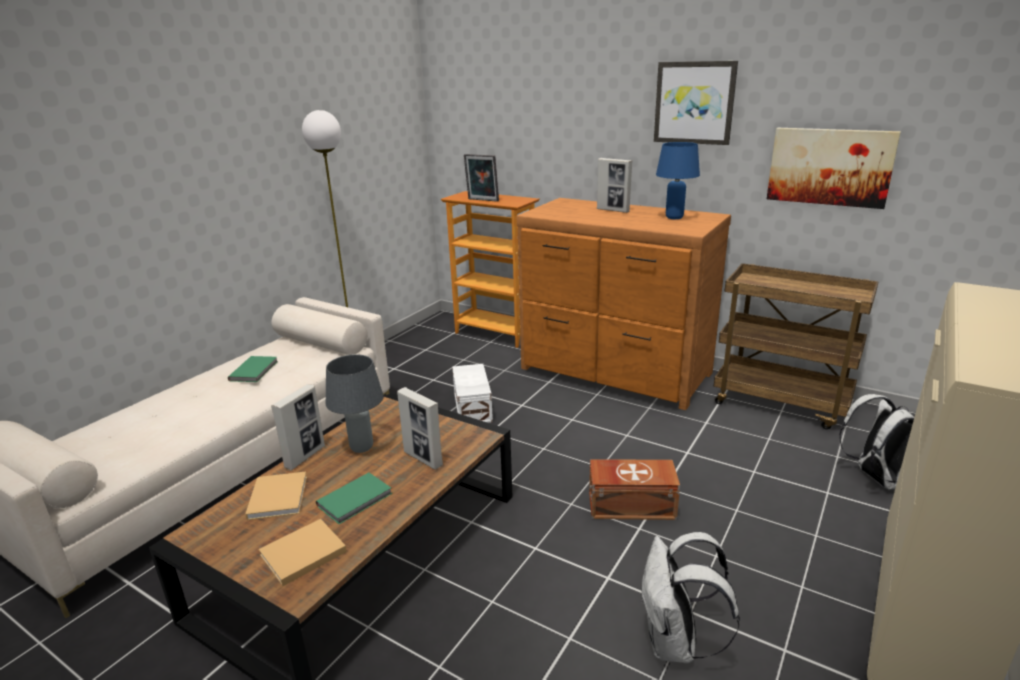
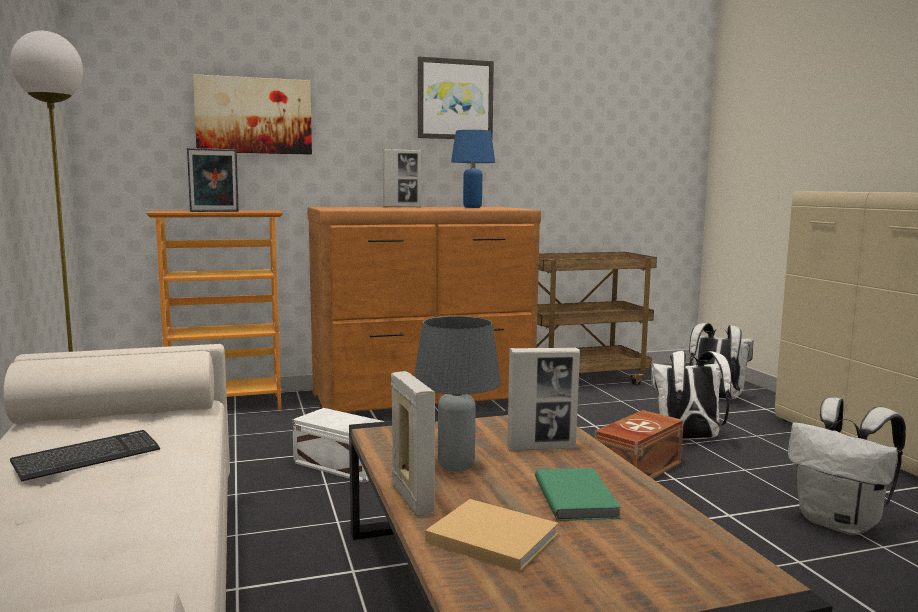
camera: 50 degrees left, 15 degrees down
green book [228,356,278,382] -> keyboard [10,430,160,482]
beige book [259,519,347,586] -> none
picture [767,128,901,209] -> picture moved to [193,74,312,155]
none -> white backpack [651,351,731,440]

